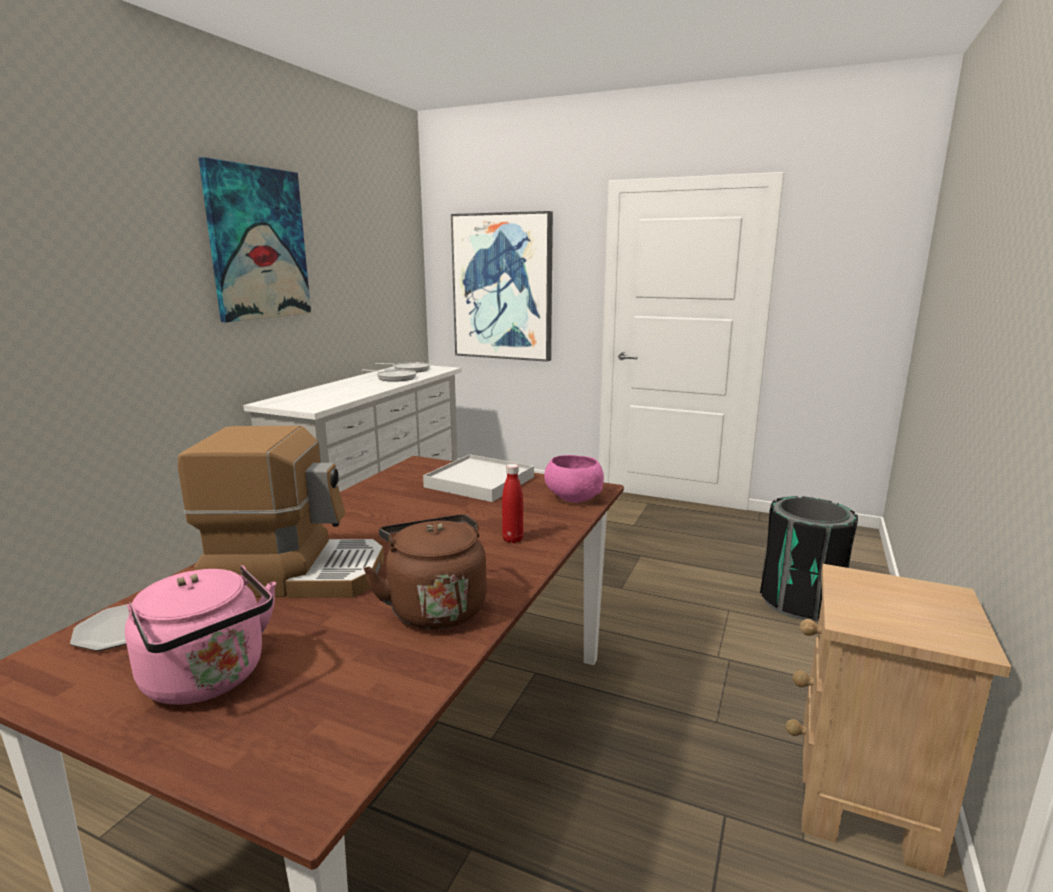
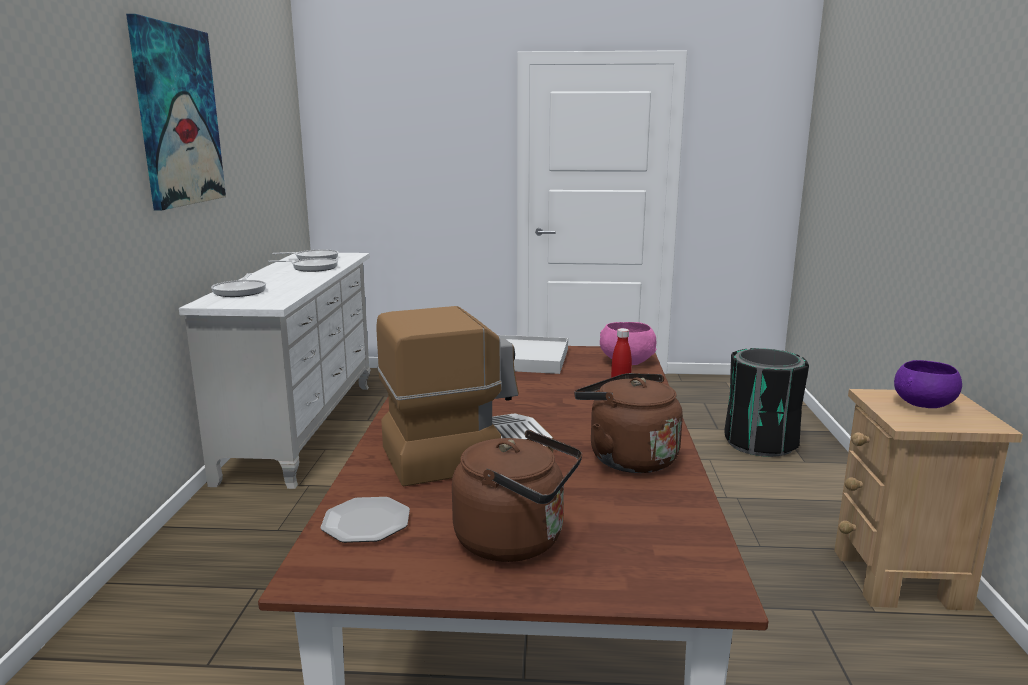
camera: 20 degrees left, 0 degrees up
pink kettle [125,565,276,705] -> brown kettle [452,430,582,562]
picture [451,211,553,362] -> none
none -> frying pan [211,273,266,297]
none -> purple bowl [894,360,962,408]

